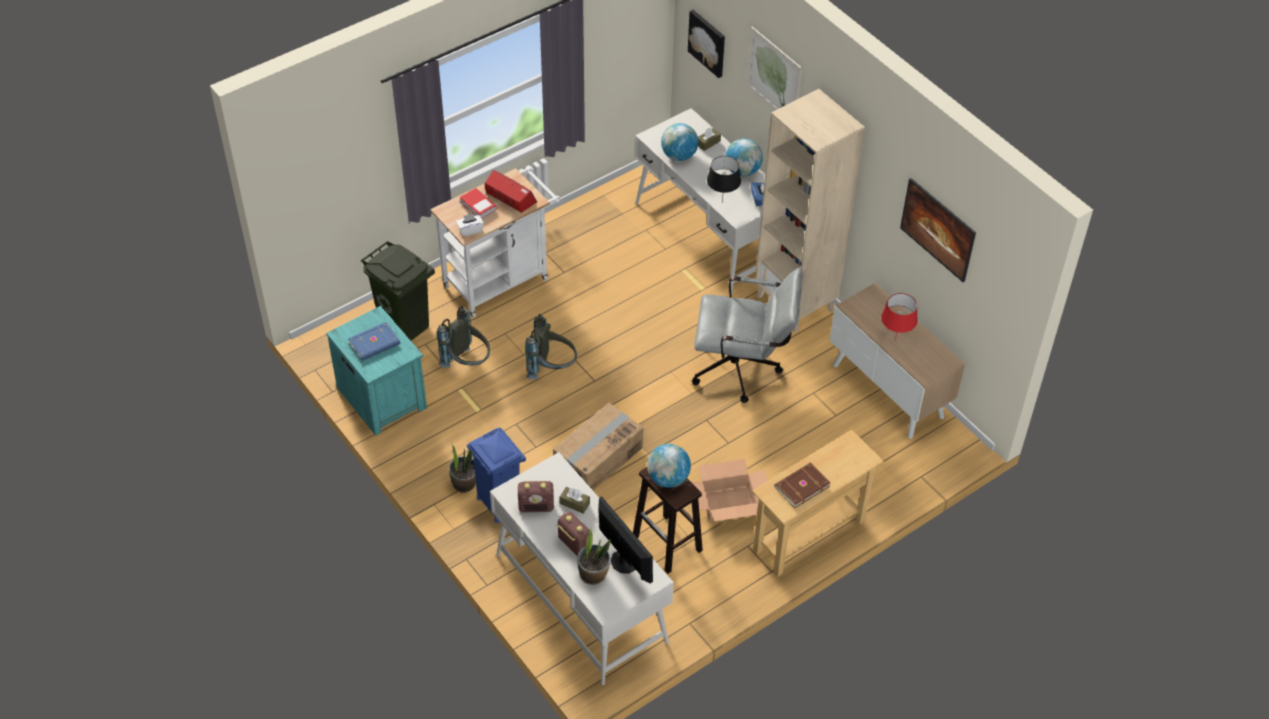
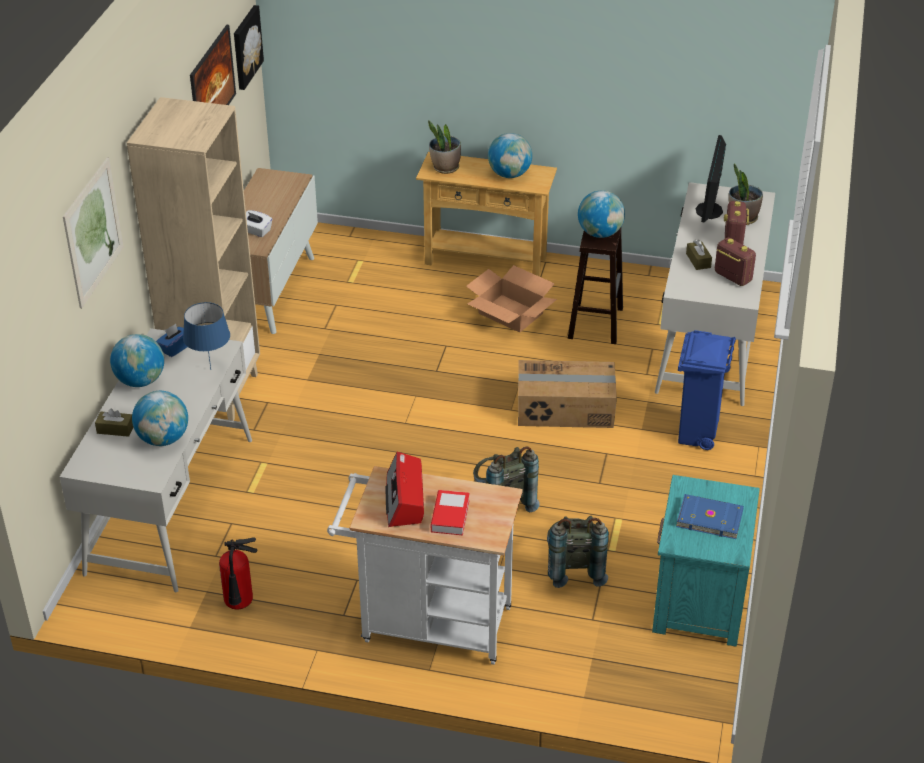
camera: 130 degrees left, 10 degrees down
green trash can [361,241,435,341] -> none
potted plant [449,444,476,493] -> potted plant moved to [428,120,461,174]
white tissue box [456,214,484,236] -> white tissue box moved to [246,210,272,237]
picture [688,10,725,78] -> picture moved to [234,5,264,90]
grey office chair [692,268,803,403] -> none
black table lamp [707,156,741,203] -> blue table lamp [183,302,230,369]
brown book [774,462,830,508] -> globe [488,133,532,178]
red table lamp [881,293,918,341] -> none
none -> fire extinguisher [219,537,257,609]

